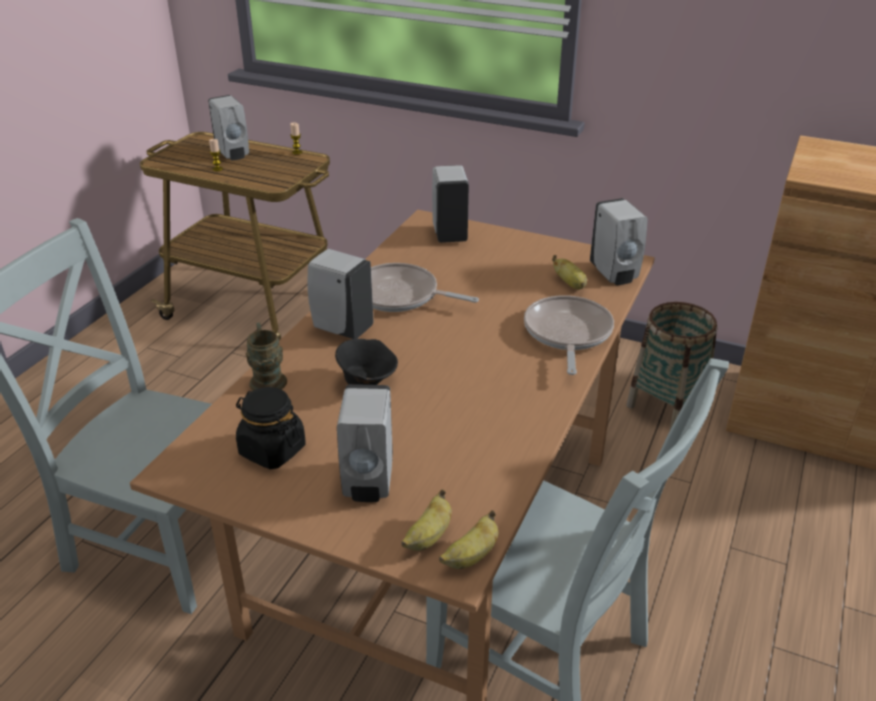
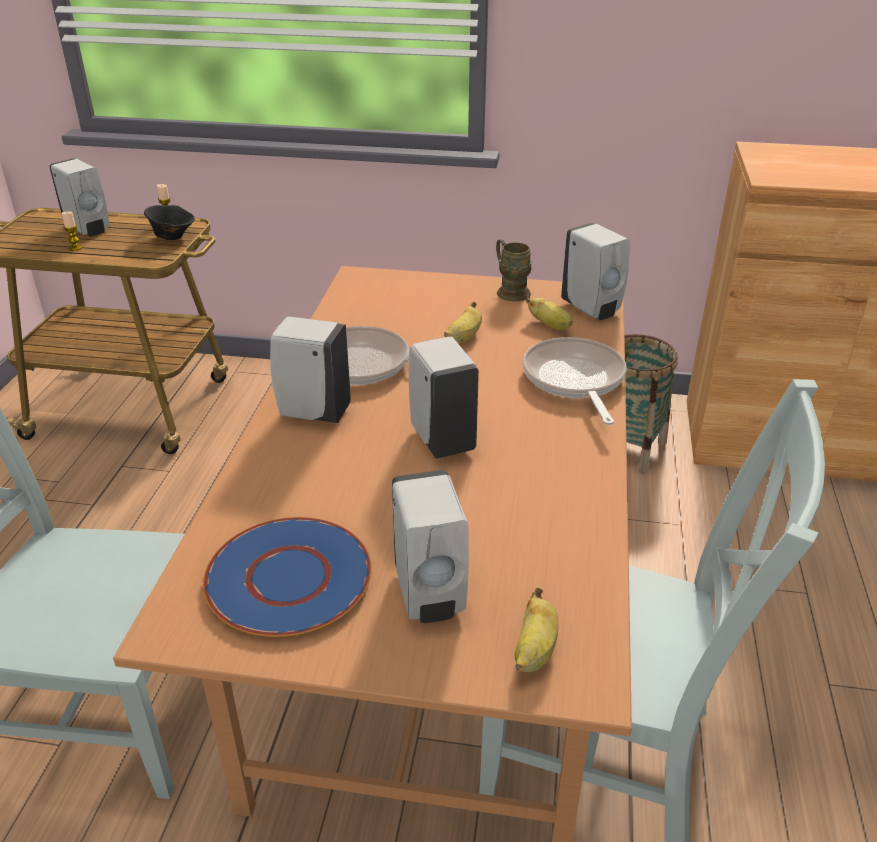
camera: 15 degrees left, 0 degrees up
black jar [236,387,306,469] -> blue plate [203,517,372,637]
brown mug [245,323,287,391] -> brown mug moved to [496,239,532,301]
black bowl [335,339,398,385] -> black bowl moved to [144,205,195,240]
white soap dispenser [432,165,469,243] -> white soap dispenser moved to [409,337,479,458]
banana [439,510,499,569] -> banana moved to [444,302,482,343]

